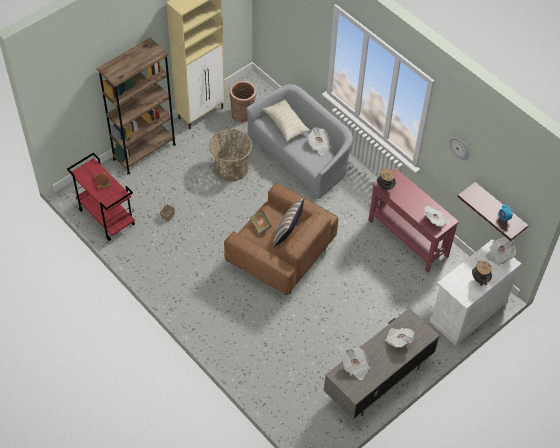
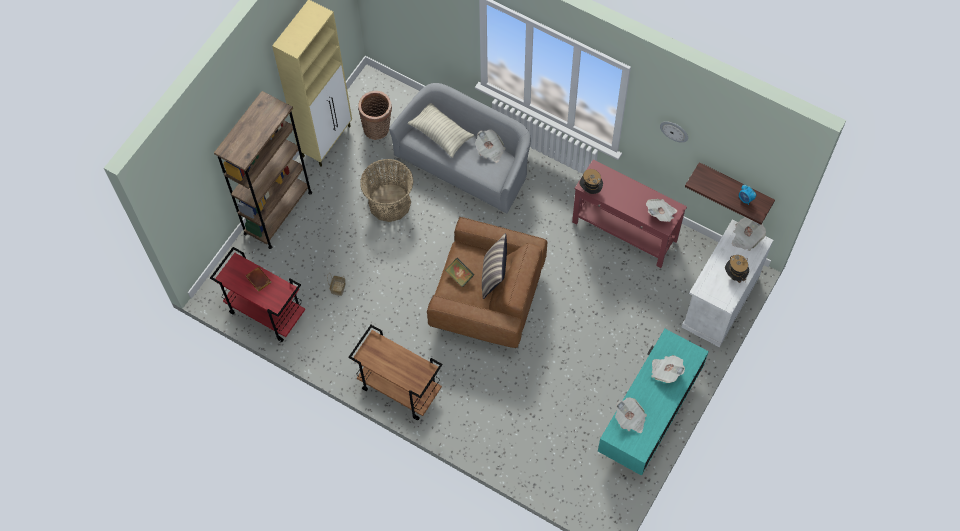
camera: 15 degrees left, 10 degrees up
grey tv stand [324,308,440,420] -> turquoise tv stand [598,329,709,476]
none -> brown cart [348,325,443,420]

